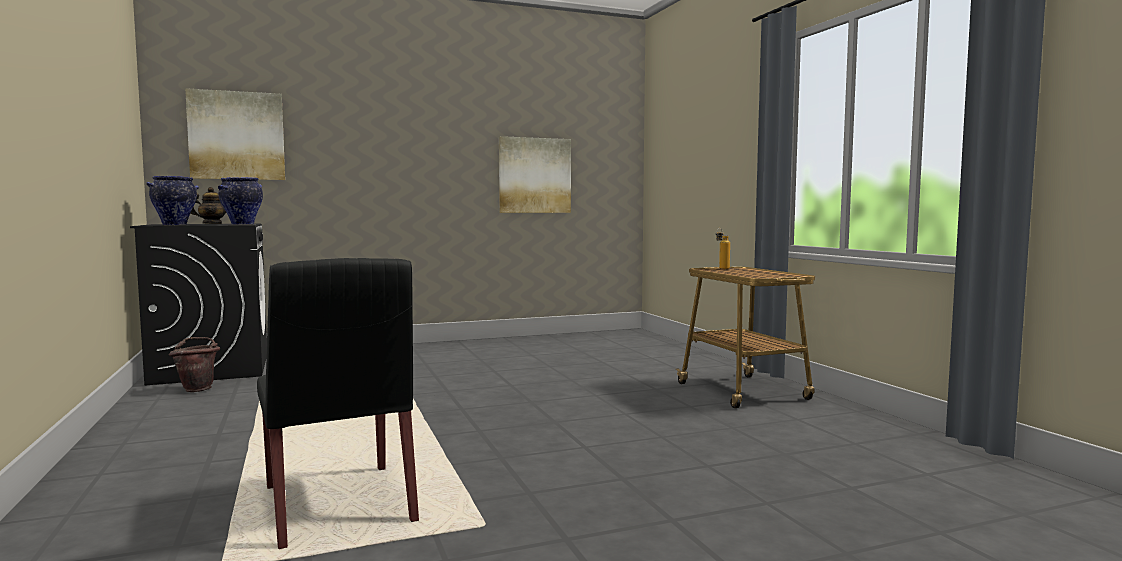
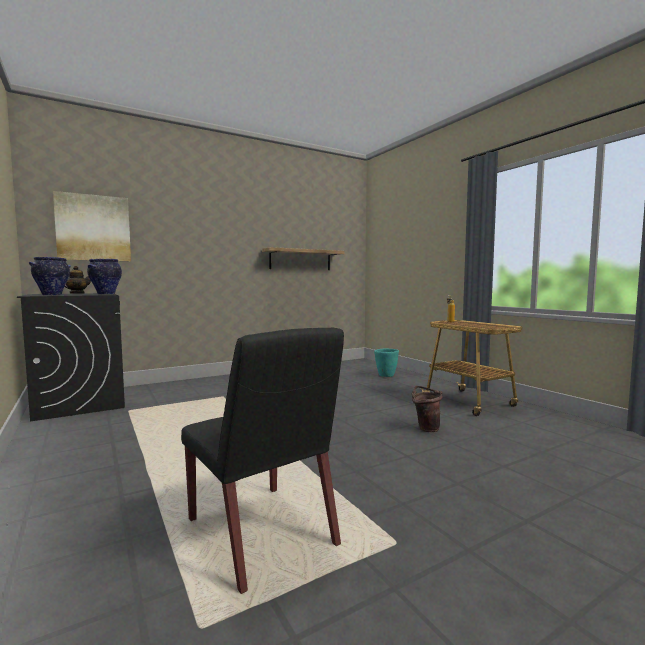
camera: 10 degrees left, 0 degrees up
brown bucket [169,337,220,392] -> brown bucket moved to [412,386,443,432]
picture [499,136,571,213] -> shelf [262,247,345,270]
none -> turquoise planter [374,349,399,377]

